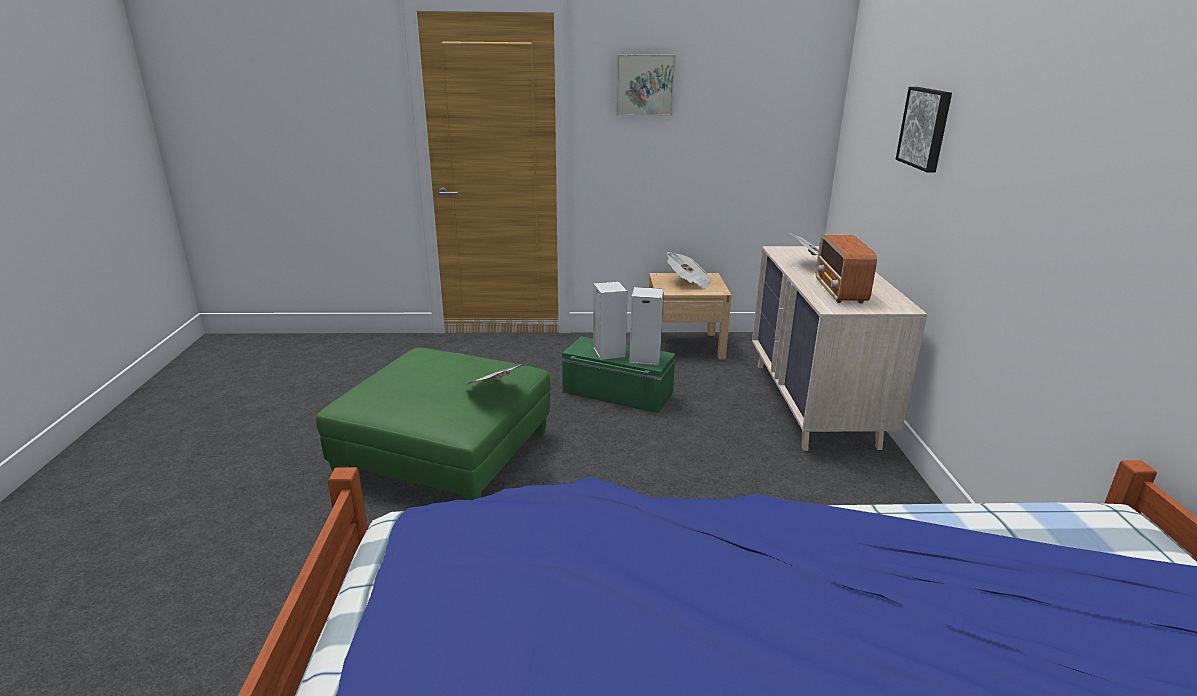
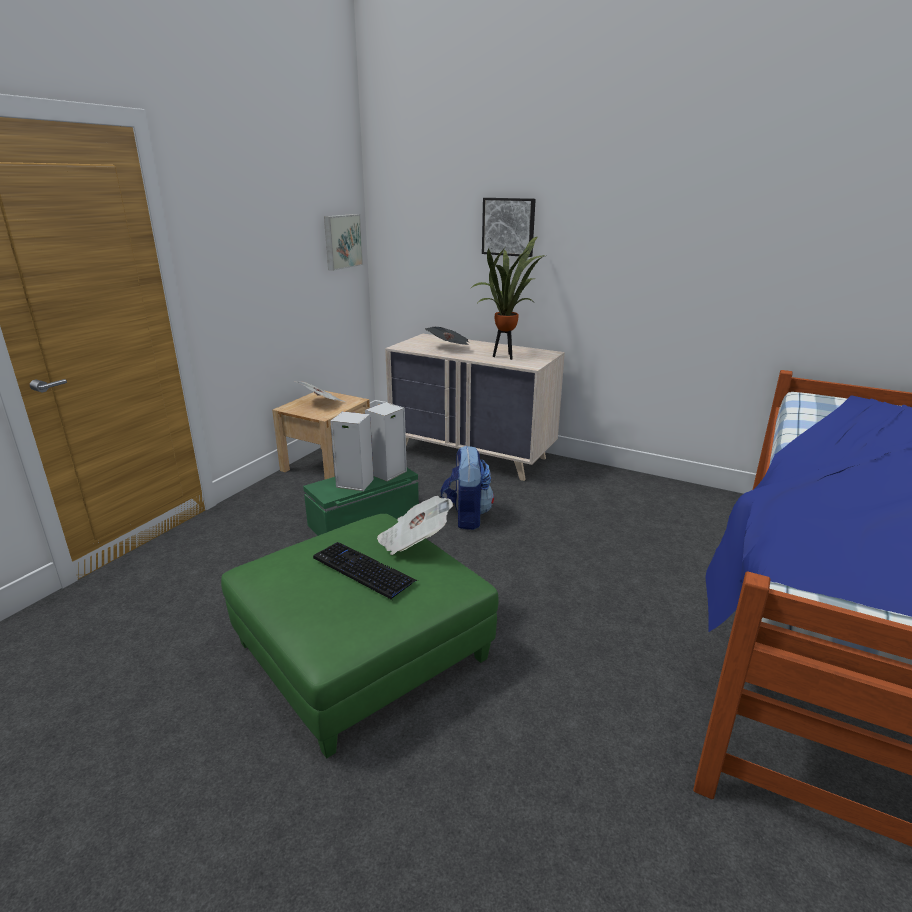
camera: 60 degrees left, 0 degrees up
picture [616,54,676,116] -> picture moved to [324,214,363,271]
radio [816,235,877,303] -> potted plant [470,236,545,360]
none -> keyboard [313,542,418,600]
none -> backpack [441,445,494,530]

